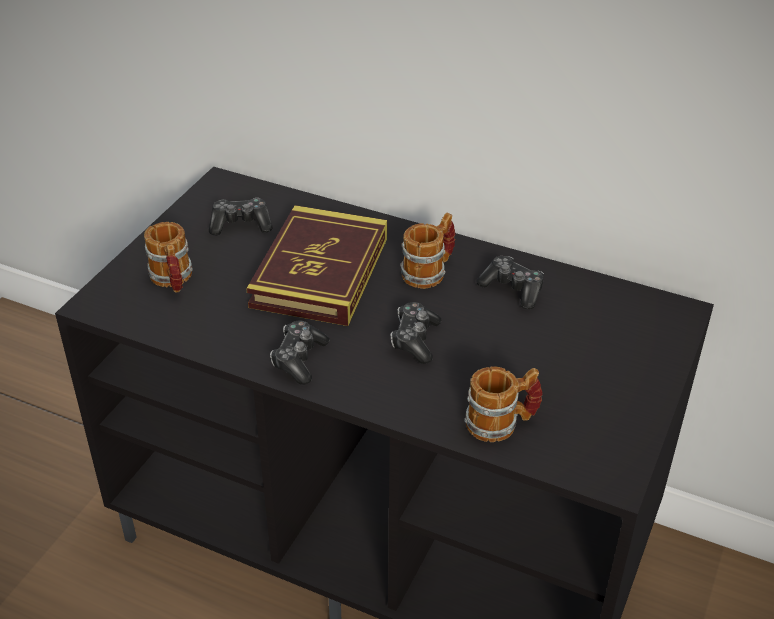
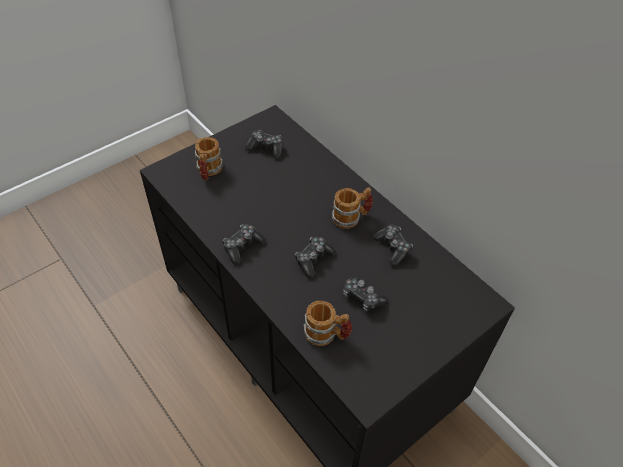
camera: 25 degrees right, 10 degrees up
book [246,205,387,326] -> none
none -> game controller [343,276,388,312]

